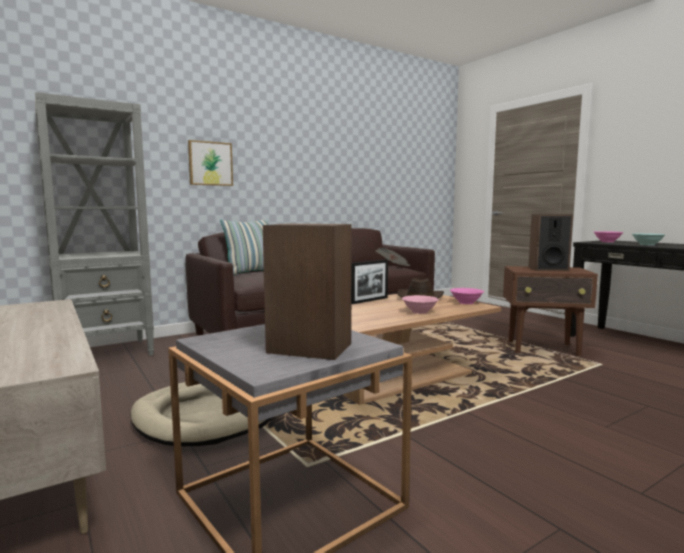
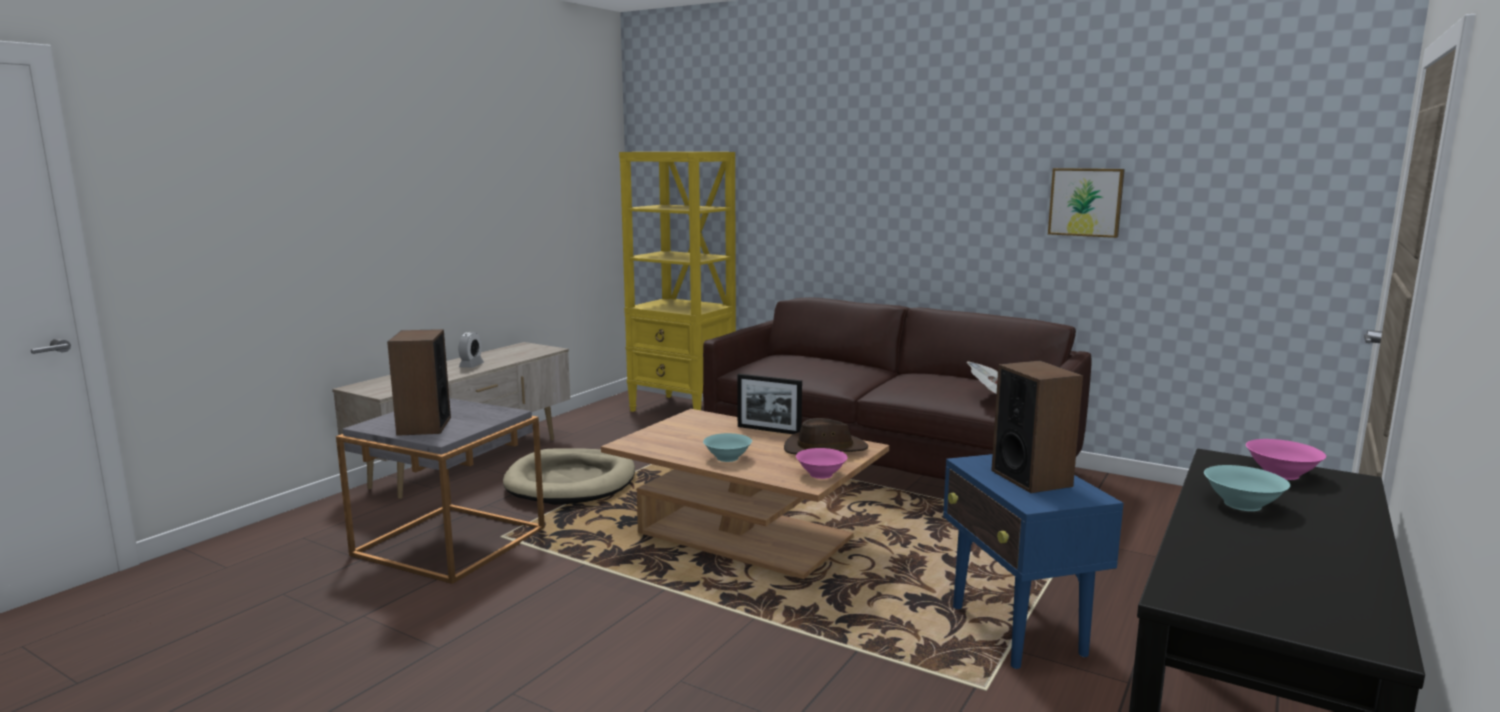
camera: 65 degrees right, 5 degrees up
grey bookcase [35,92,154,356] -> yellow bookcase [619,152,736,412]
picture [188,140,233,186] -> picture moved to [1048,168,1125,238]
pillow [220,219,268,275] -> none
pink bowl [402,295,439,314] -> turquoise bowl [703,433,752,462]
brown side table [503,266,598,357] -> blue side table [943,454,1124,669]
none -> alarm clock [459,332,484,368]

